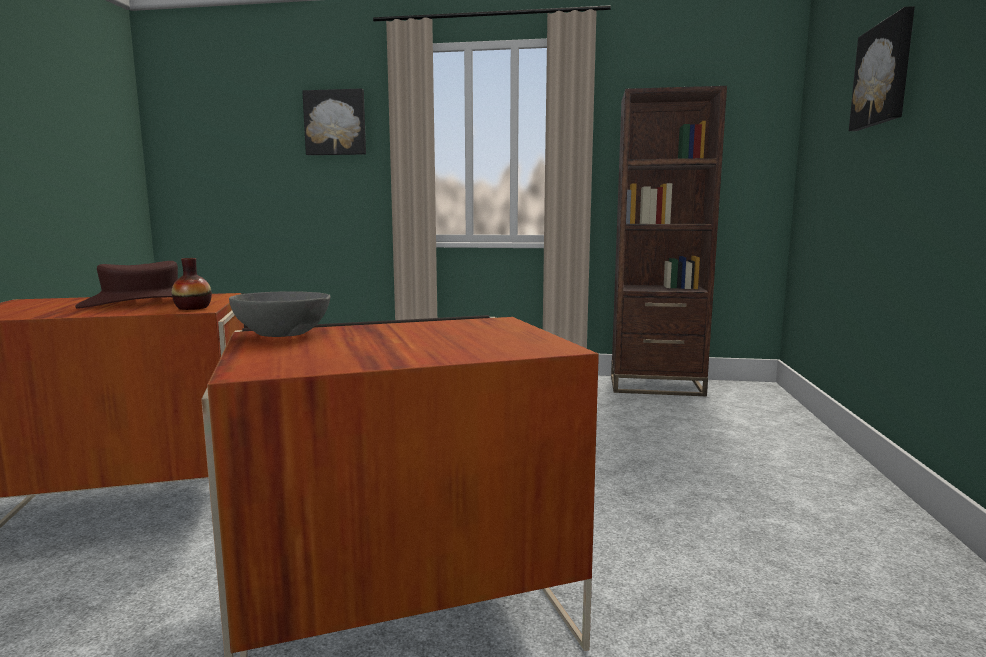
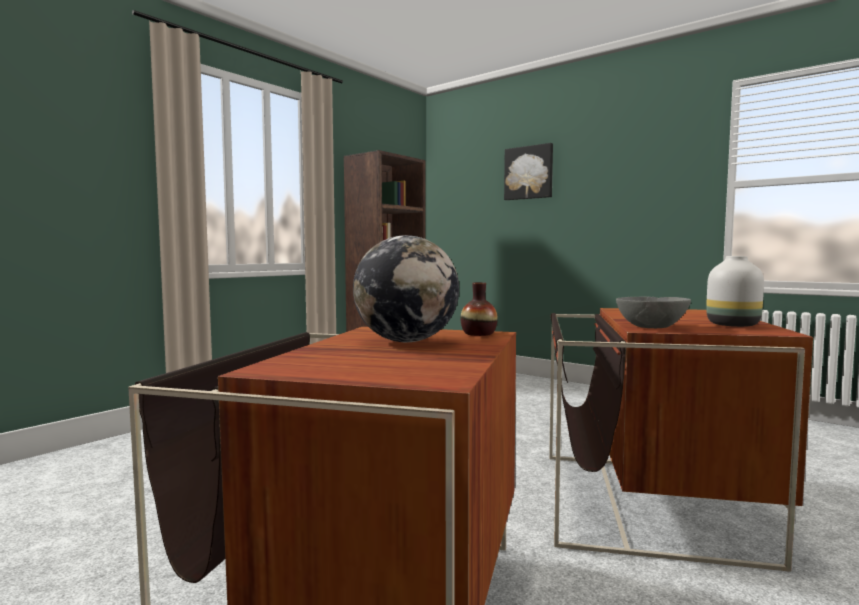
camera: 60 degrees left, 5 degrees down
brown hat [75,261,178,308] -> globe [353,235,459,342]
picture [302,89,366,155] -> none
none -> white vase [706,256,764,327]

